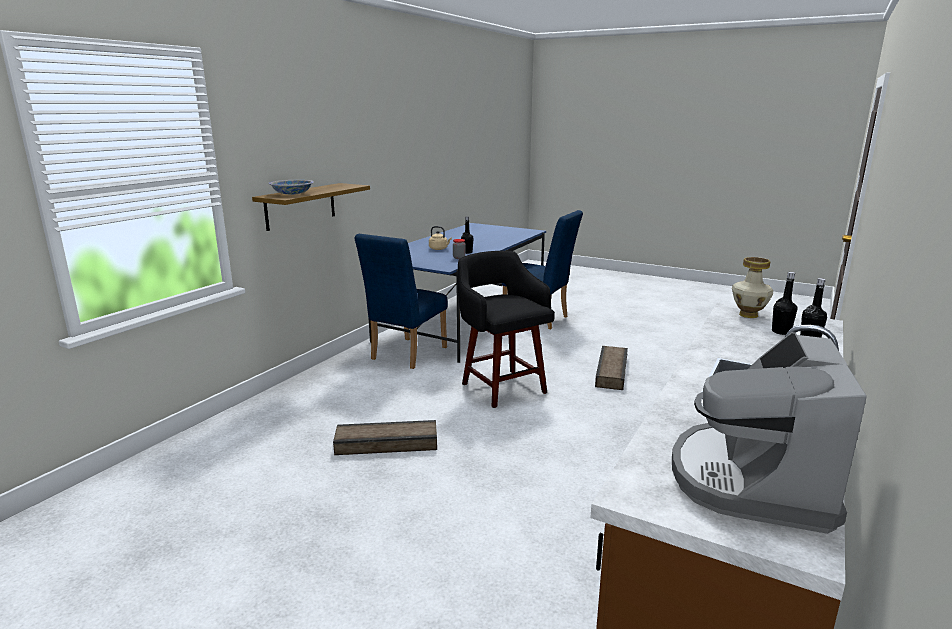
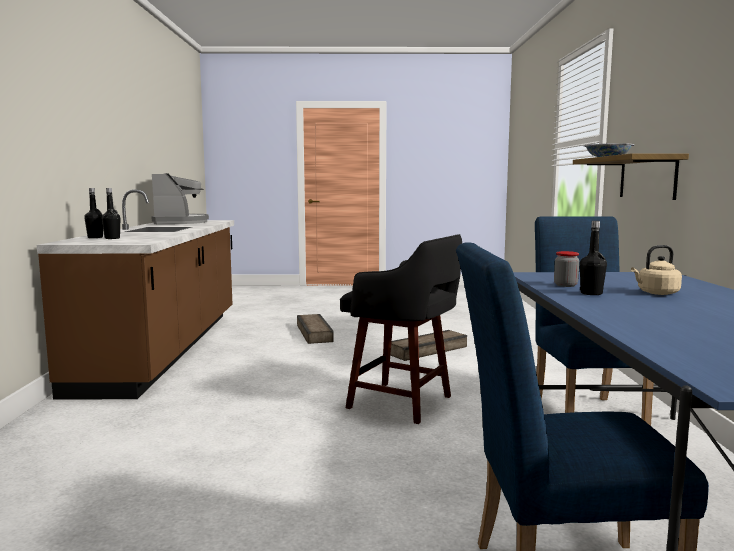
camera: 150 degrees right, 10 degrees down
crate [595,346,628,390] -> crate moved to [297,314,334,344]
vase [732,257,773,318] -> none

